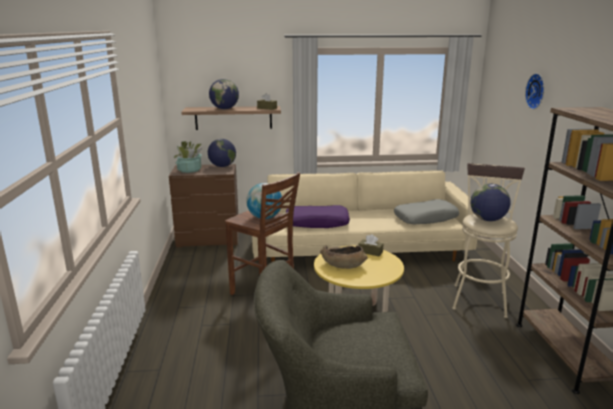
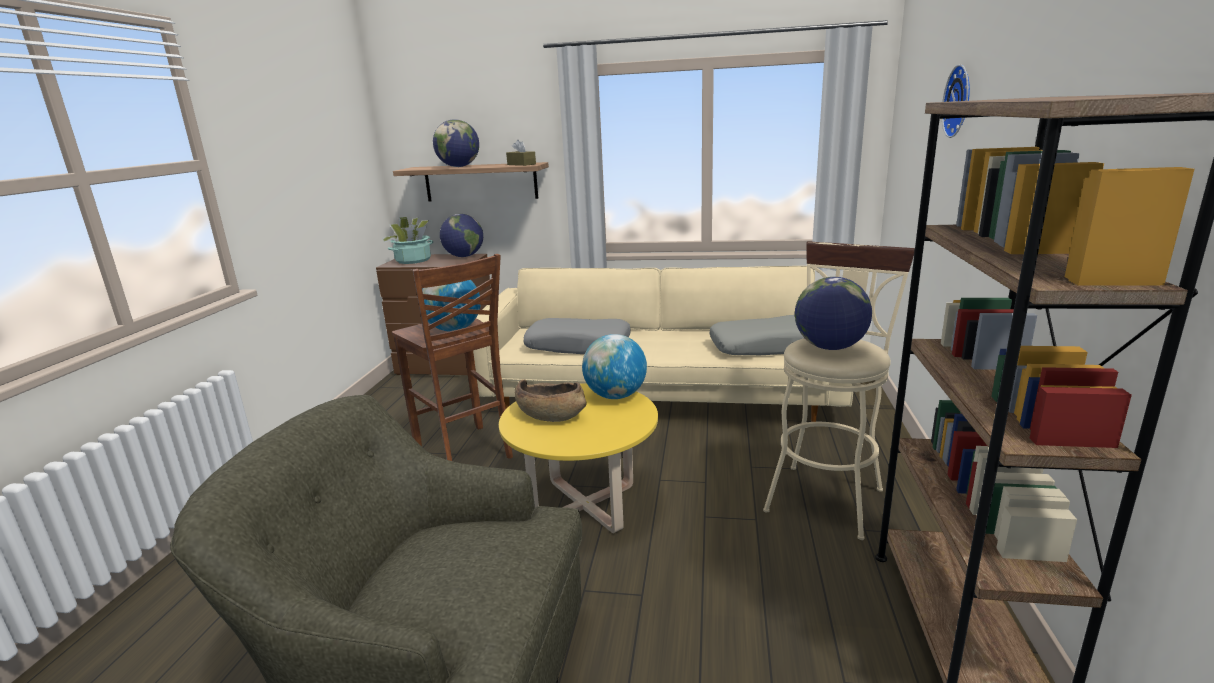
camera: 15 degrees right, 0 degrees up
purple pillow [286,205,350,228] -> grey pillow [523,318,631,354]
brown tissue box [358,234,384,256] -> globe [582,334,647,399]

